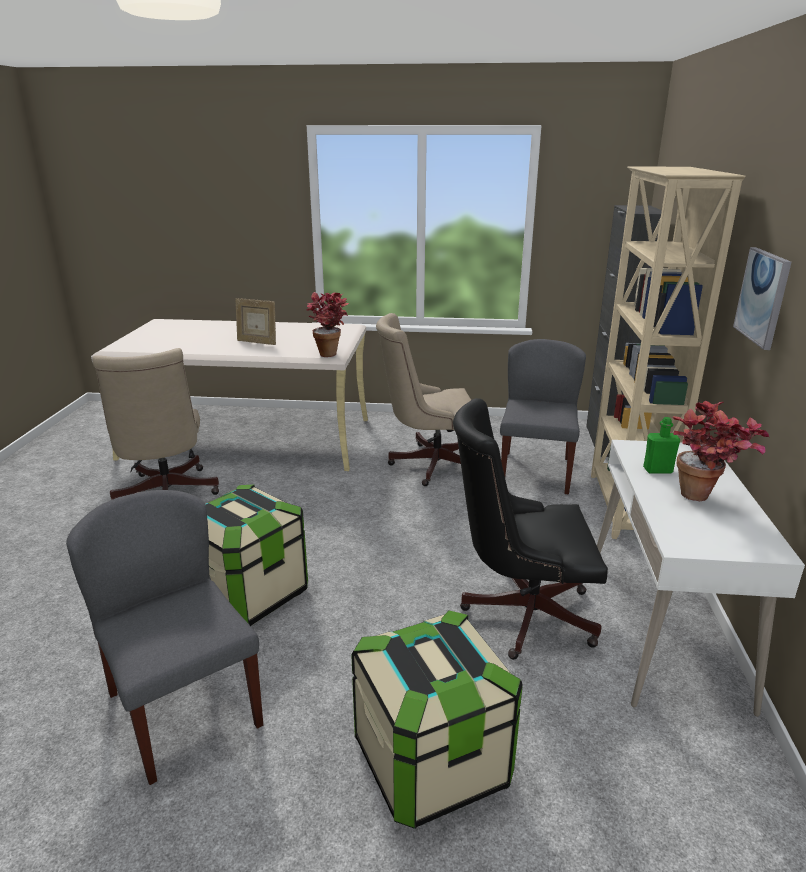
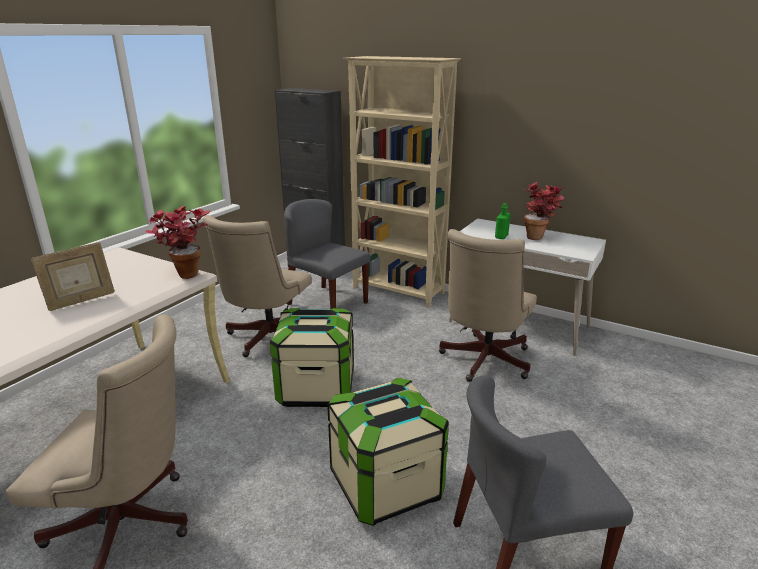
camera: 65 degrees left, 0 degrees up
storage box [351,610,523,829] -> storage box moved to [270,308,354,407]
black office chair [453,398,608,660] -> beige office chair [439,229,537,382]
picture [733,247,792,350] -> none

